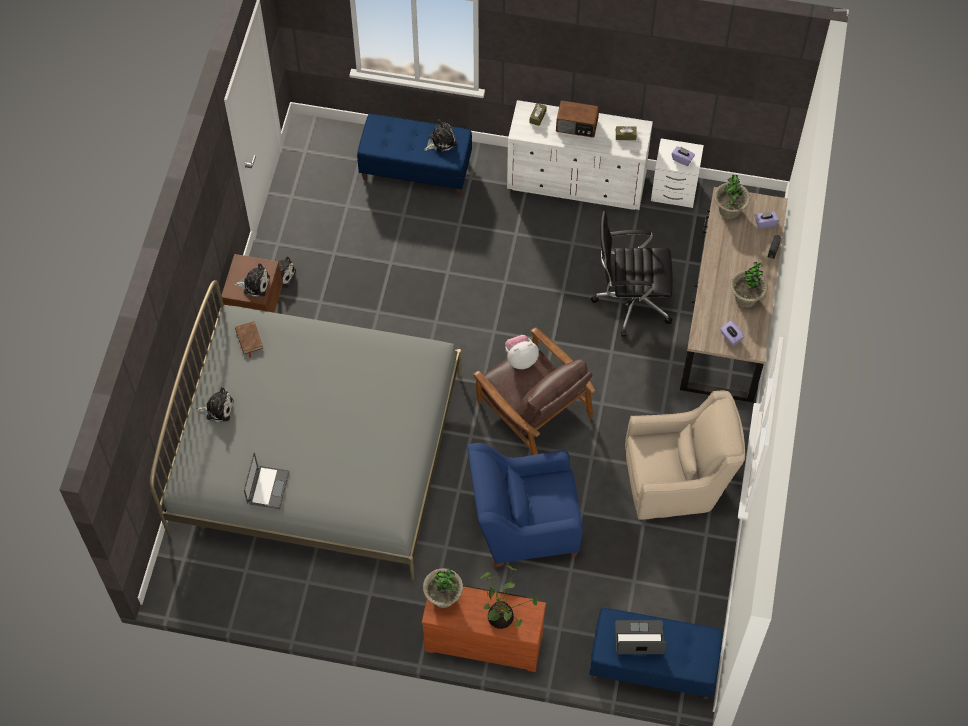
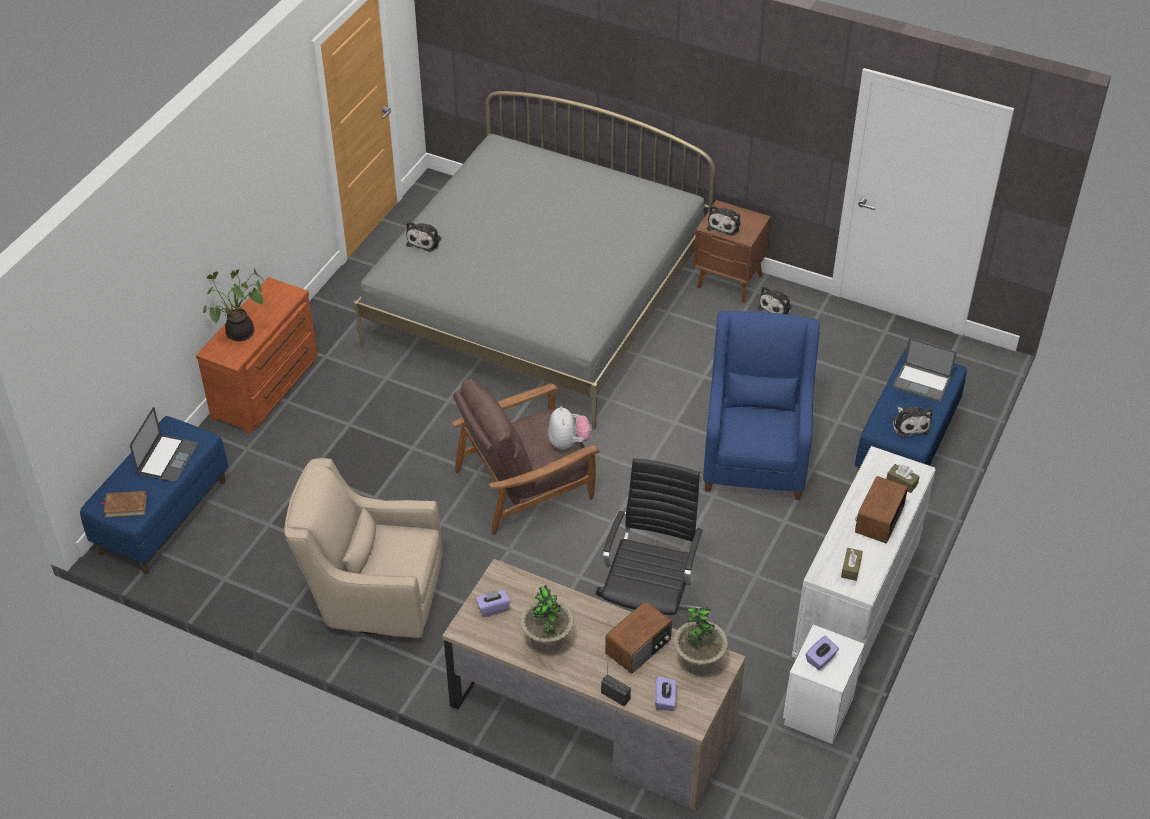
camera: 105 degrees right, 15 degrees down
plush toy [196,387,234,422] -> plush toy moved to [406,221,441,252]
brown book [235,321,263,358] -> brown book moved to [100,491,147,518]
laptop [244,452,290,509] -> laptop moved to [893,338,957,402]
potted plant [423,568,463,608] -> none
blue armchair [467,443,583,567] -> blue armchair moved to [703,311,820,500]
beige armchair [625,391,745,520] -> beige armchair turned 90 degrees clockwise [284,458,443,638]
none -> radio [605,601,672,674]

